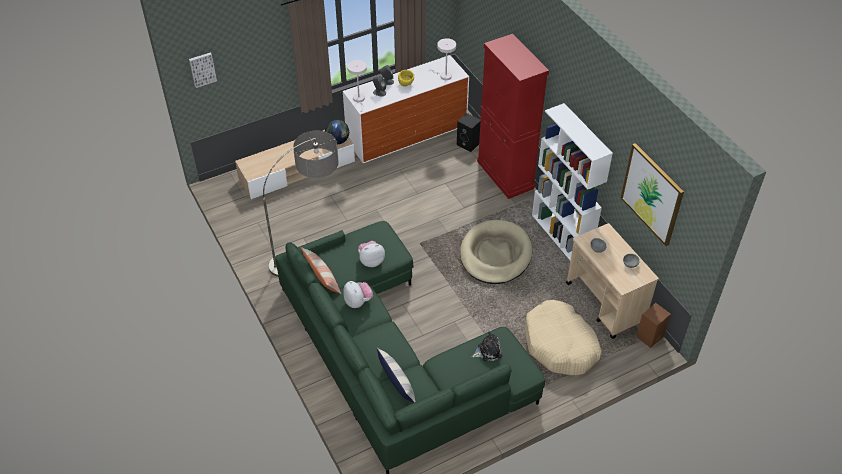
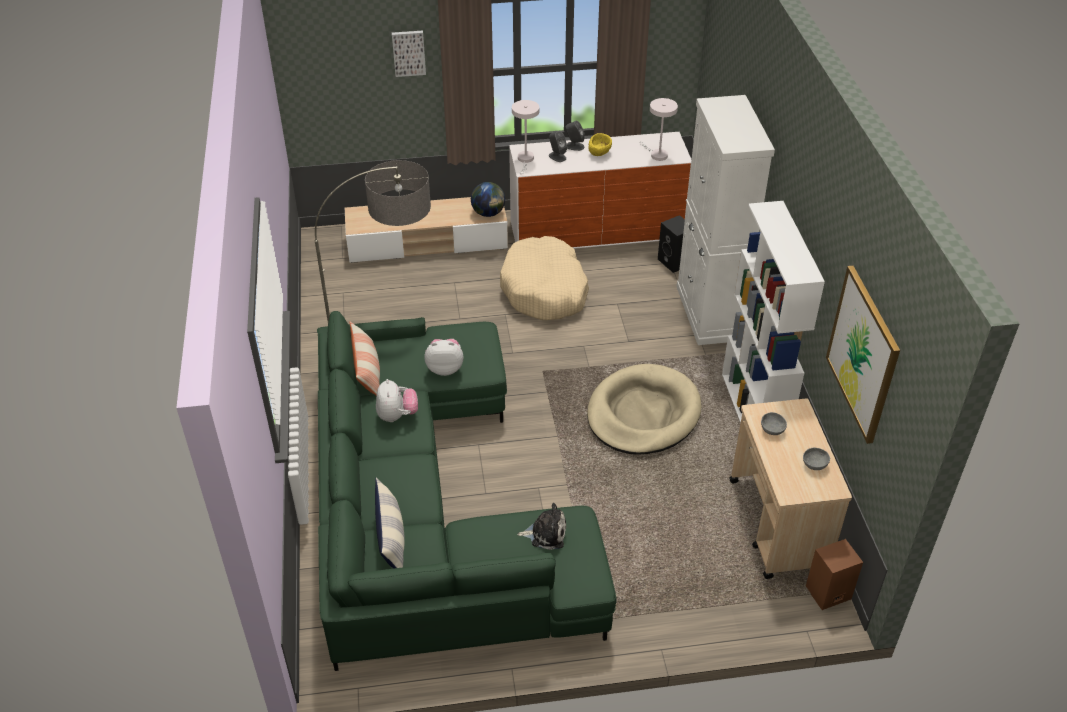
camera: 20 degrees right, 5 degrees down
picture [189,52,217,88] -> picture moved to [392,31,426,77]
red cabinet [477,34,549,199] -> white cabinet [676,95,775,345]
beige dog bed [525,300,602,375] -> beige dog bed moved to [500,236,589,320]

